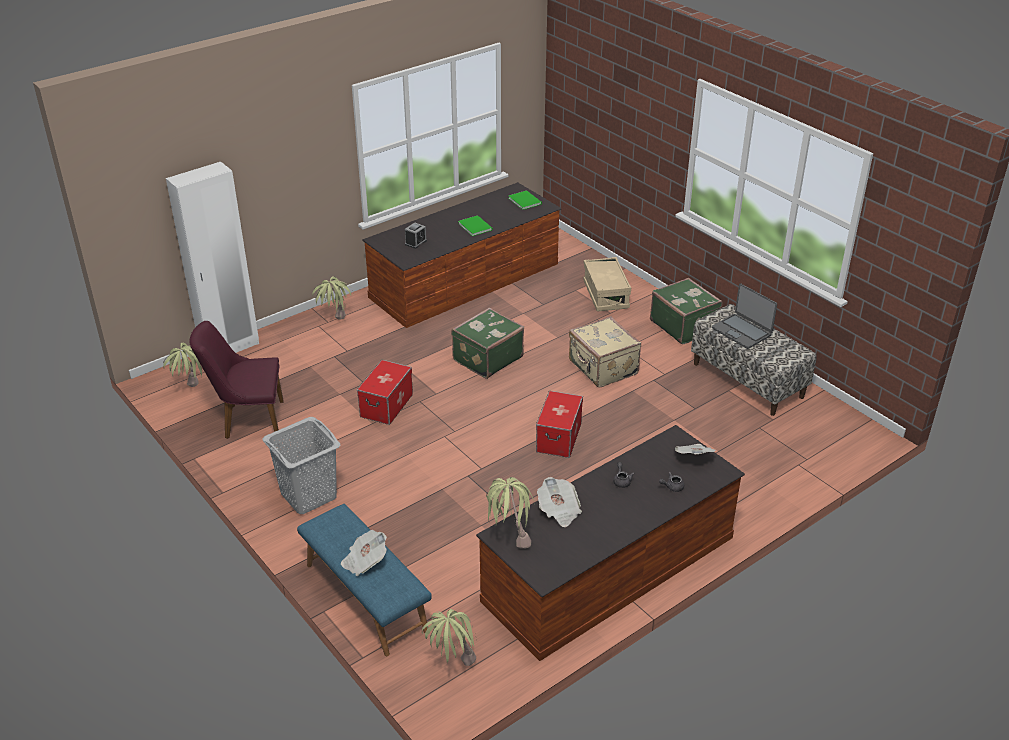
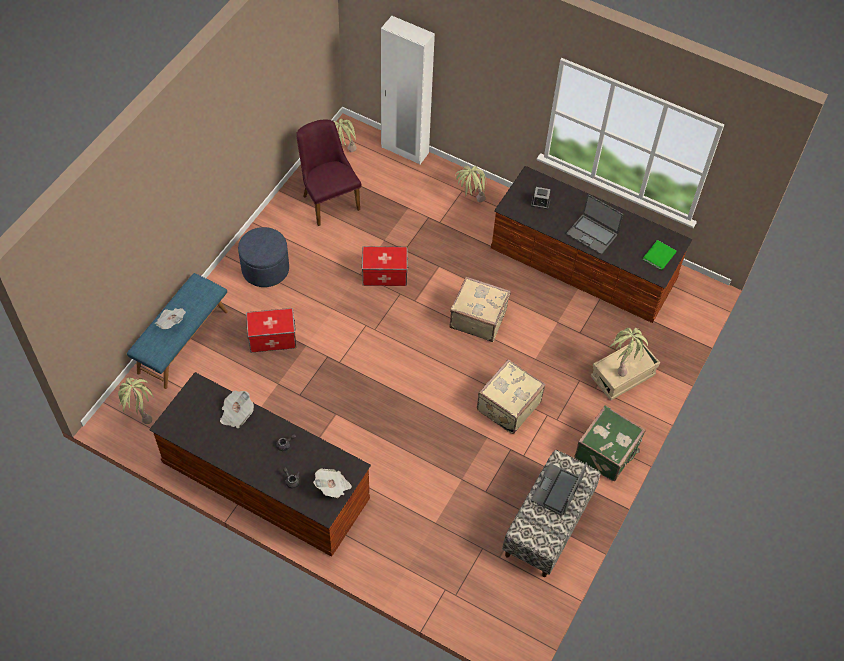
camera: 65 degrees right, 20 degrees up
grey laundry basket [263,417,340,514] -> blue ottoman [238,227,289,287]
green suitcase [451,308,524,379] -> beige suitcase [449,276,511,342]
green book [458,215,493,236] -> laptop [567,194,623,255]
potted plant [486,477,534,549] -> potted plant moved to [609,328,648,377]
storage box [536,391,583,458] -> storage box moved to [246,308,296,352]

